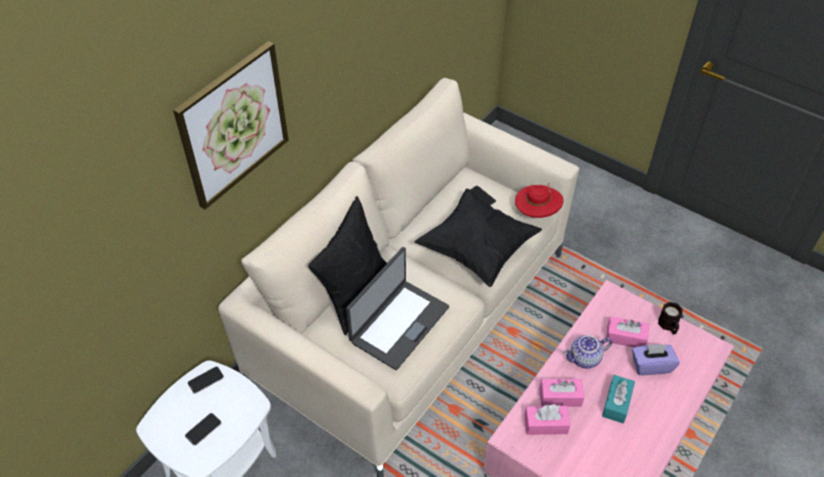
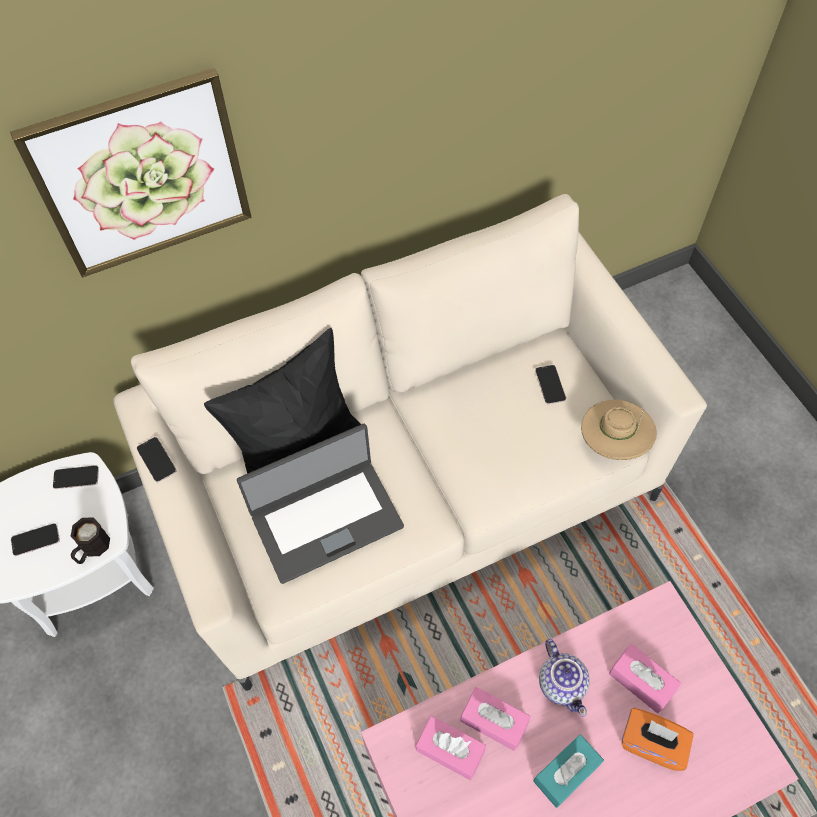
camera: 30 degrees right, 10 degrees up
black pillow [414,189,542,287] -> none
red hat [515,183,564,218] -> beige hat [581,400,657,460]
teapot [563,335,612,369] -> teapot turned 120 degrees counterclockwise [539,639,590,716]
purple tissue box [632,344,680,375] -> orange tissue box [622,708,694,771]
black mug [658,302,683,334] -> black mug moved to [71,518,110,564]
none -> phone [137,437,177,482]

